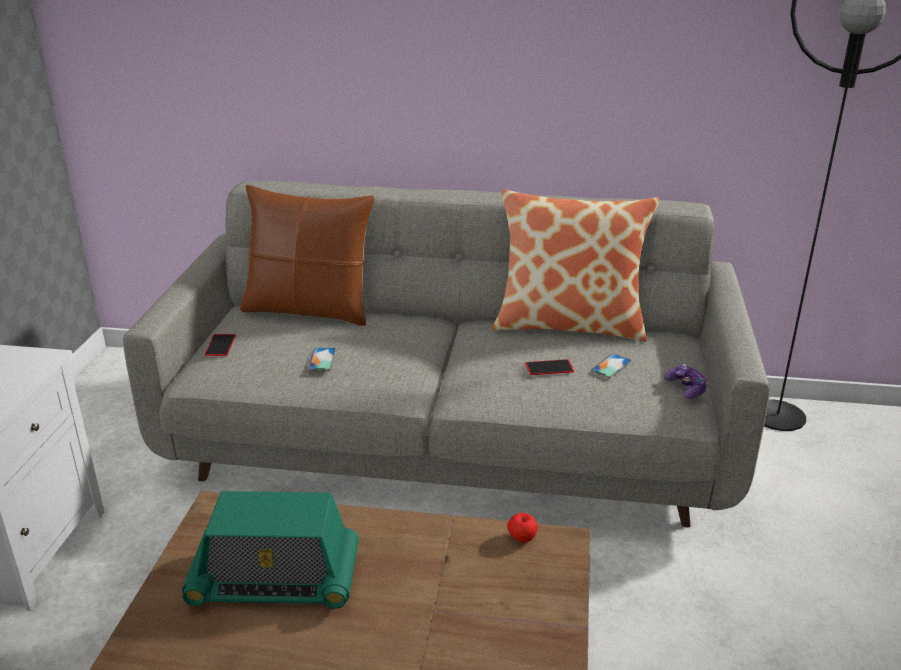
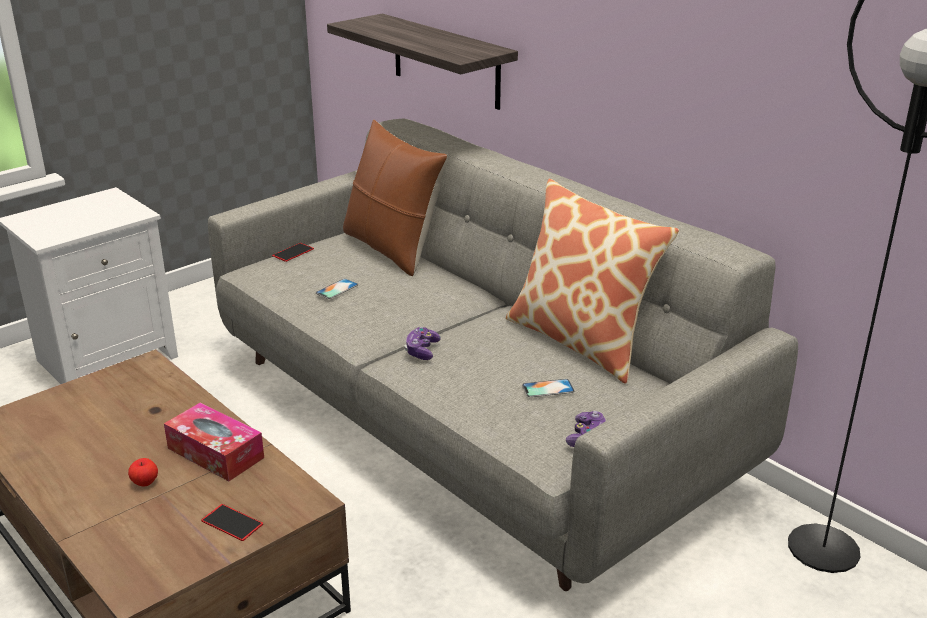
camera: 40 degrees right, 0 degrees up
radio [182,491,359,609] -> none
apple [507,513,538,543] -> apple moved to [128,458,158,487]
phone [525,359,574,375] -> phone moved to [201,504,263,541]
none -> tissue box [164,402,264,481]
none -> shelf [327,14,518,110]
none -> game controller [404,327,441,360]

